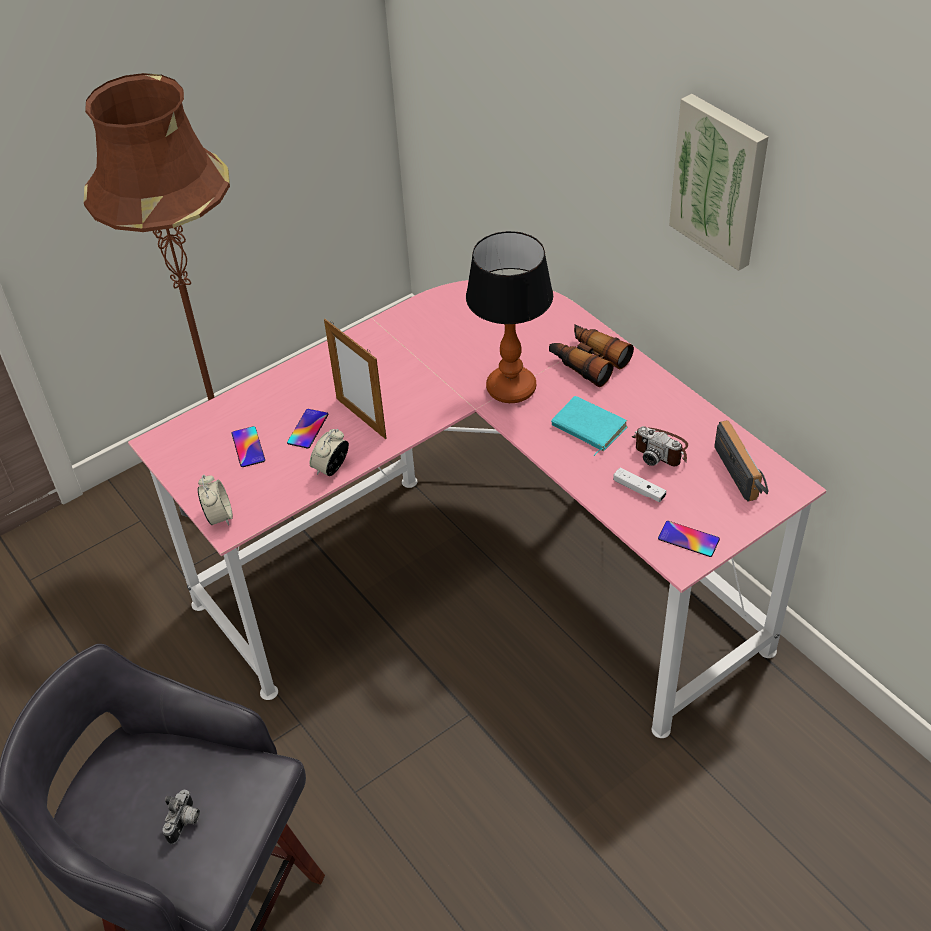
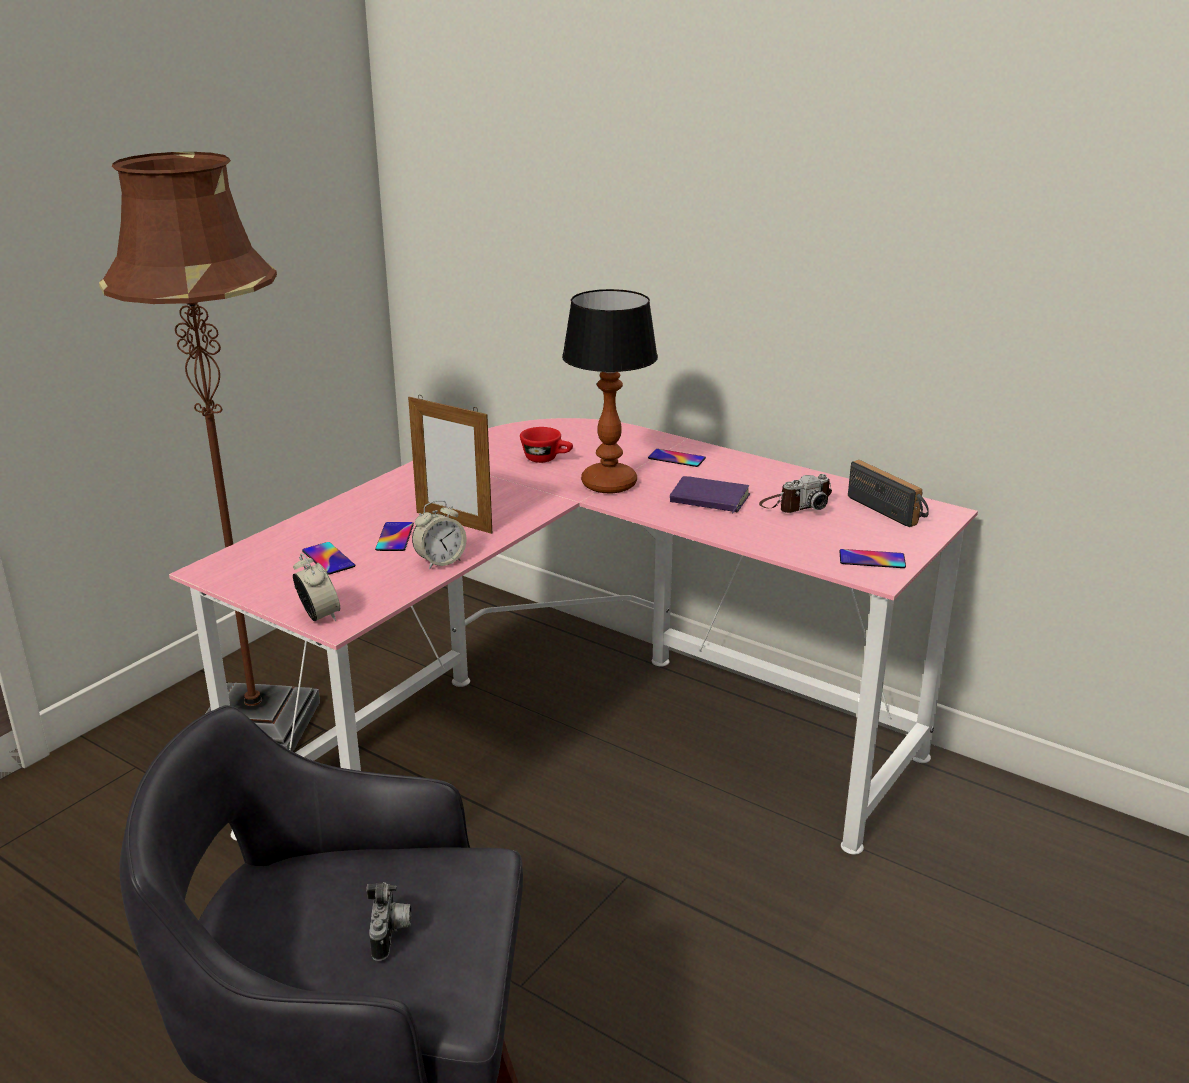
camera: 20 degrees left, 20 degrees down
alarm clock [309,429,349,476] -> alarm clock turned 135 degrees counterclockwise [412,500,467,570]
binoculars [549,324,634,387] -> phone [648,449,706,467]
turquoise book [551,396,628,456] -> purple book [670,476,750,513]
white game controller [613,467,666,502] -> none
camera [631,426,688,466] -> camera turned 45 degrees counterclockwise [759,474,832,513]
picture [669,94,768,271] -> none
none -> red cup [520,427,573,463]

